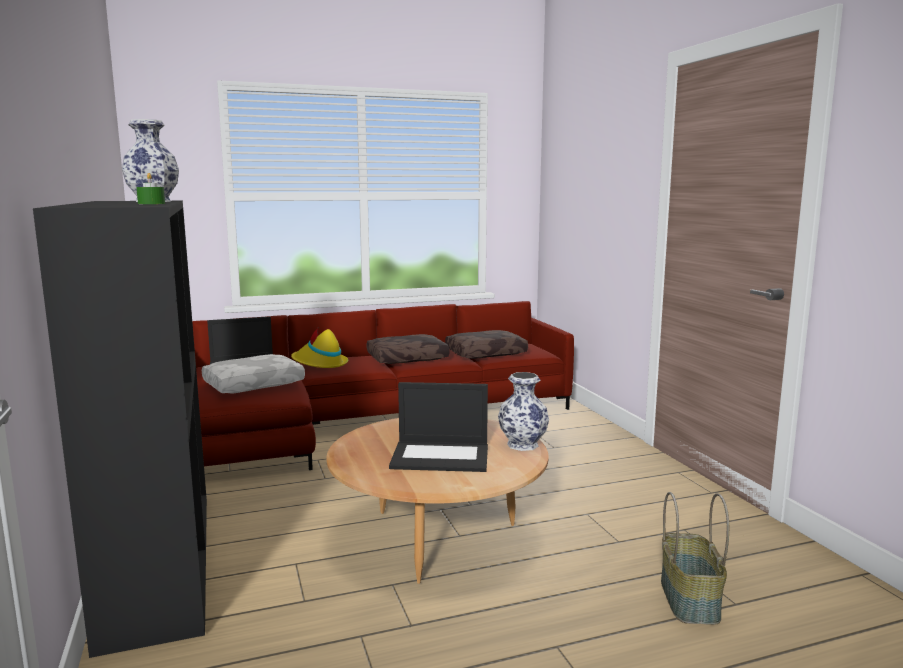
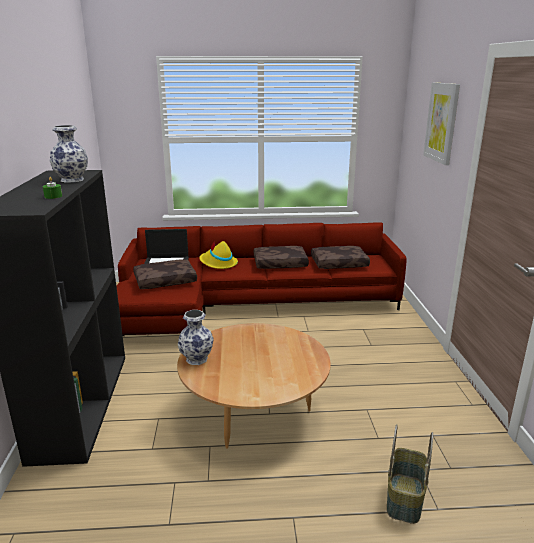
camera: 15 degrees right, 10 degrees up
white pillow [202,354,305,394] -> brown pillow [133,259,197,289]
laptop [389,382,488,472] -> none
vase [498,372,549,451] -> vase moved to [178,310,214,365]
none -> picture [423,82,460,165]

